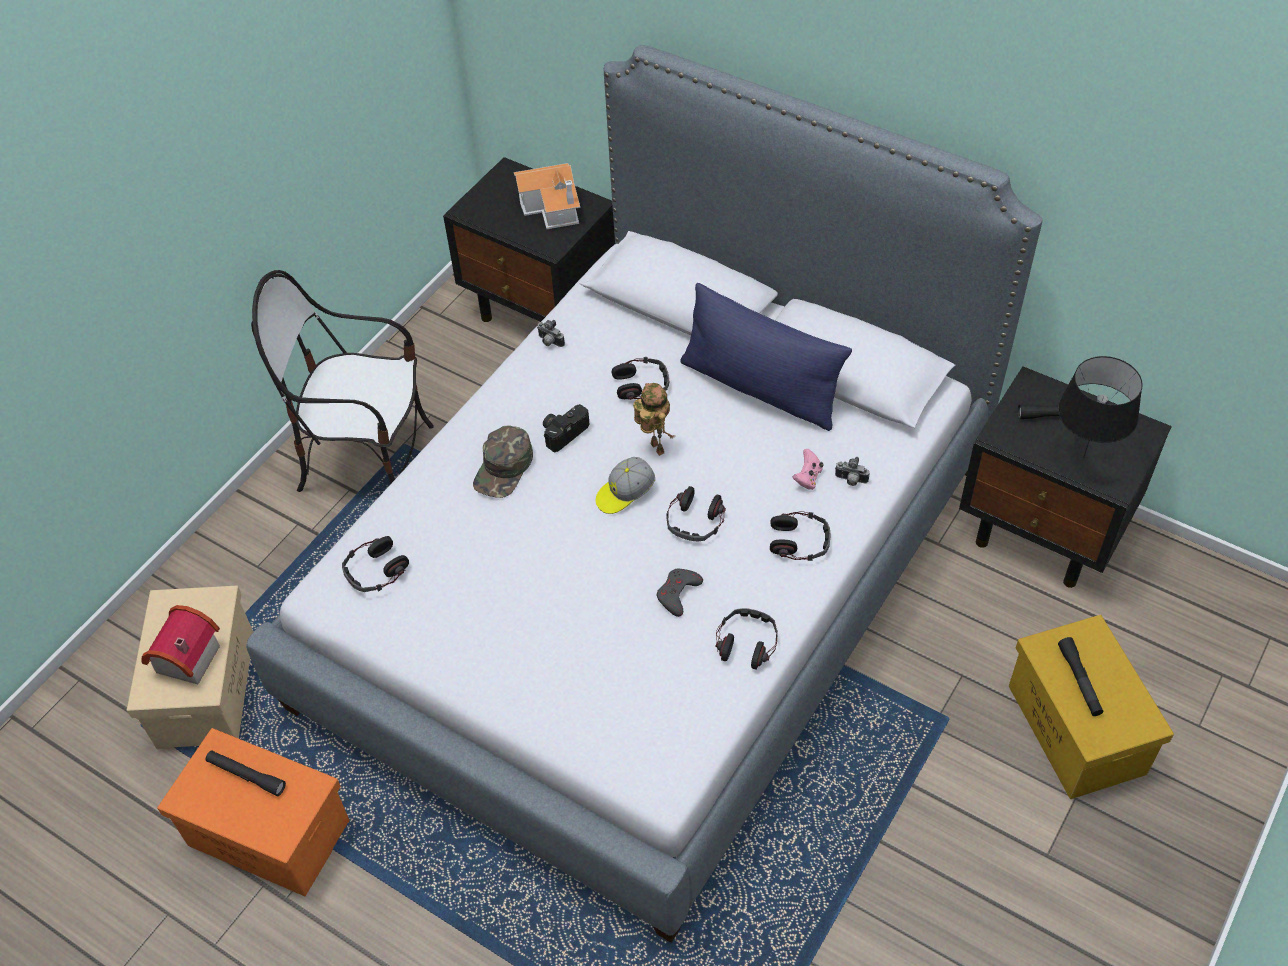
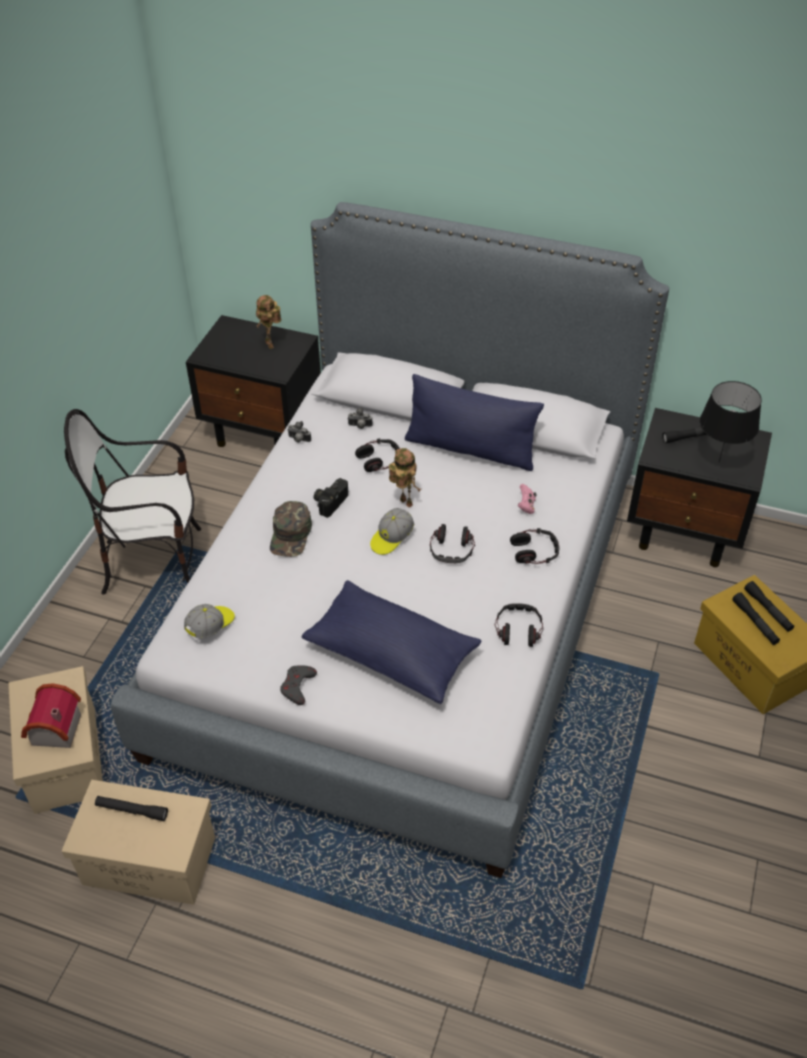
camera: 15 degrees left, 5 degrees down
orange storage box [157,728,349,896] -> beige storage box [61,780,215,905]
headphones [342,536,409,592] -> cap [184,604,235,639]
toy house [514,163,580,229] -> toy robot [256,295,281,349]
grey game controller [657,569,703,617] -> grey game controller moved to [280,665,317,705]
camera [835,457,870,486] -> camera moved to [348,407,372,429]
none -> blue pillow [302,580,481,704]
none -> black flashlight [744,581,794,632]

